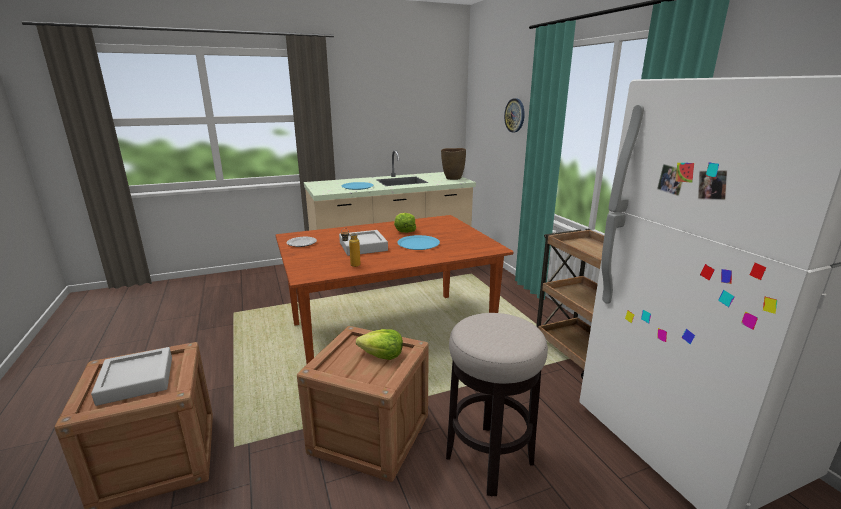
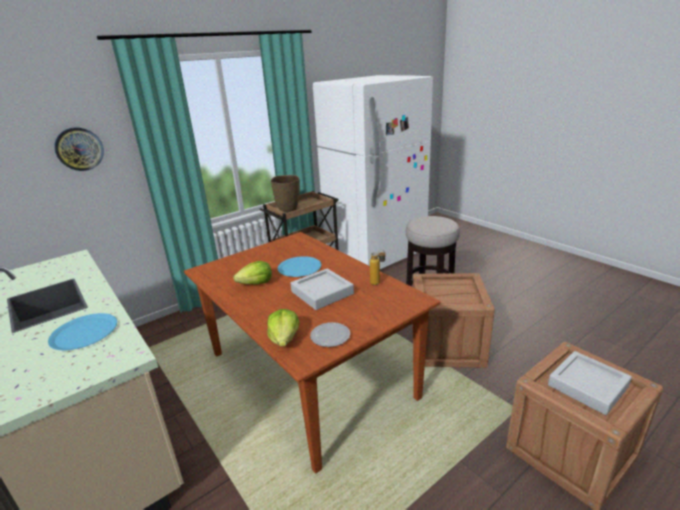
camera: 105 degrees left, 5 degrees up
lettuce [356,329,403,360] -> lettuce moved to [267,309,299,346]
brown vase [441,148,466,180] -> brown vase moved to [271,175,300,213]

